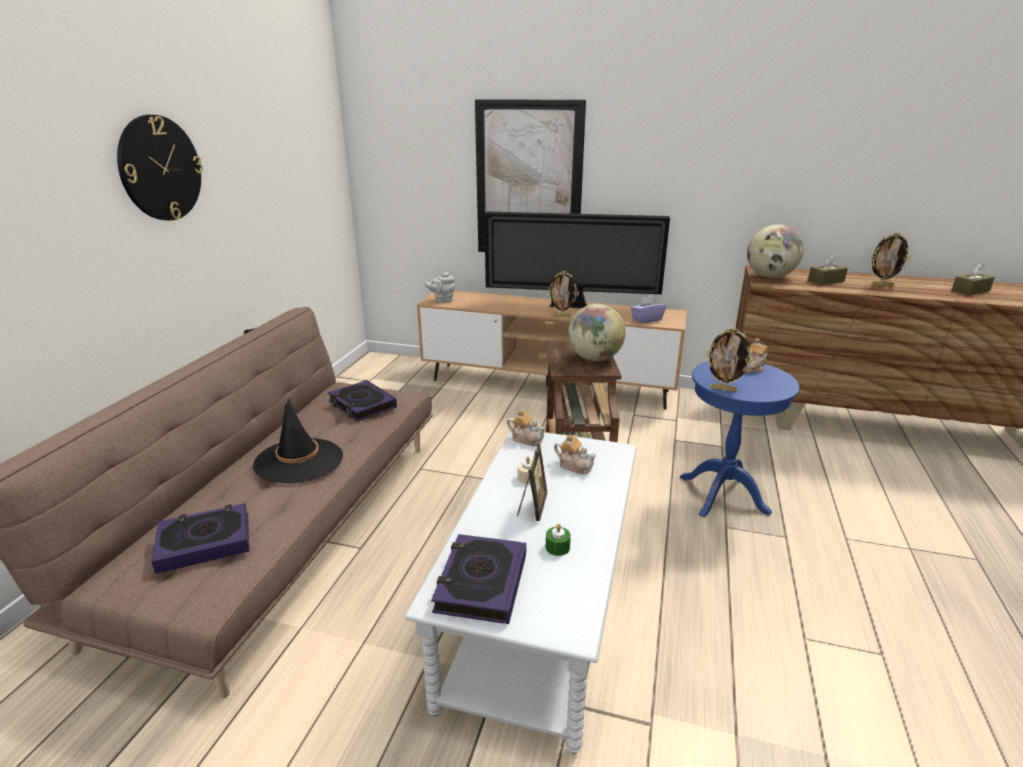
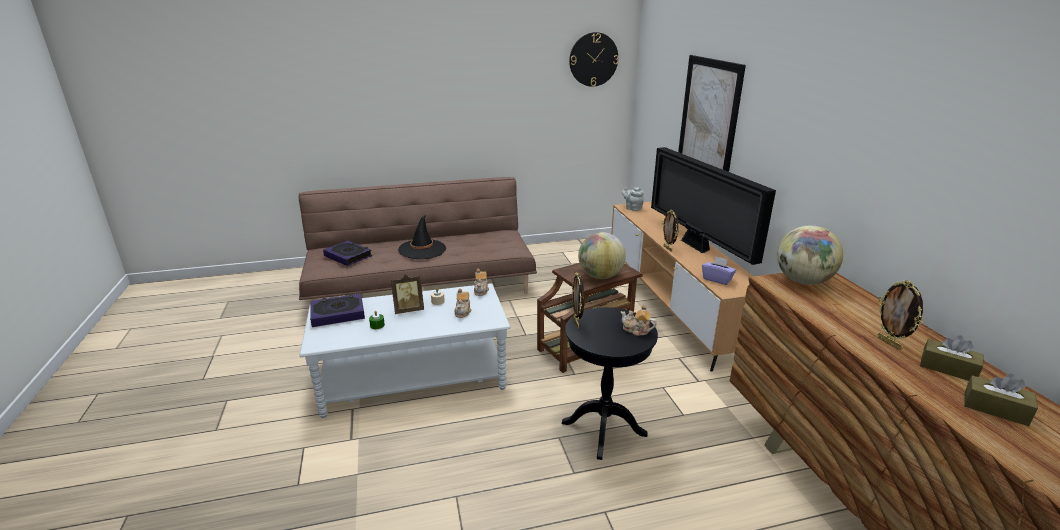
camera: 60 degrees right, 0 degrees up
wall clock [117,115,203,220] -> wall clock moved to [569,32,619,87]
book [328,380,397,422] -> none
blue side table [680,361,799,517] -> black side table [562,307,658,460]
brown tissue box [808,254,848,285] -> brown tissue box moved to [920,336,984,381]

